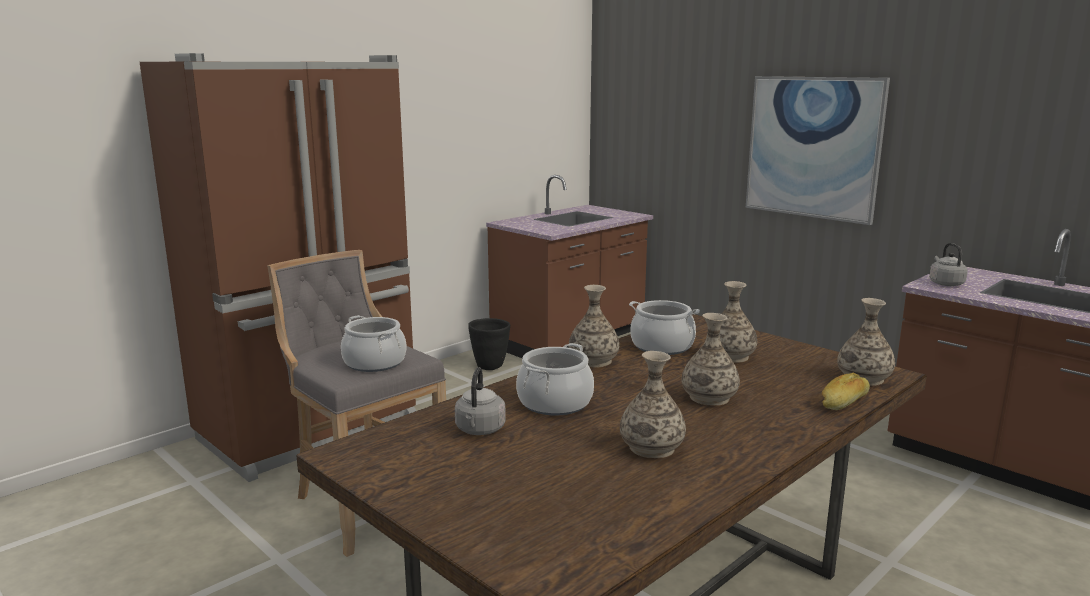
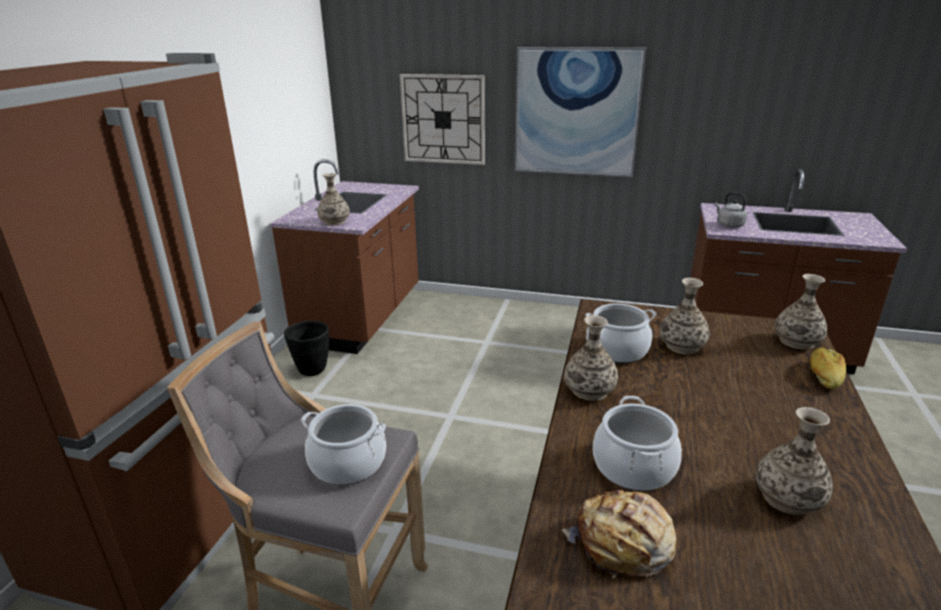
camera: 30 degrees left, 10 degrees up
grey kettle [455,367,506,435] -> bread [562,490,677,578]
vase [681,313,740,406] -> vase moved to [317,173,350,225]
none -> wall clock [400,74,485,165]

